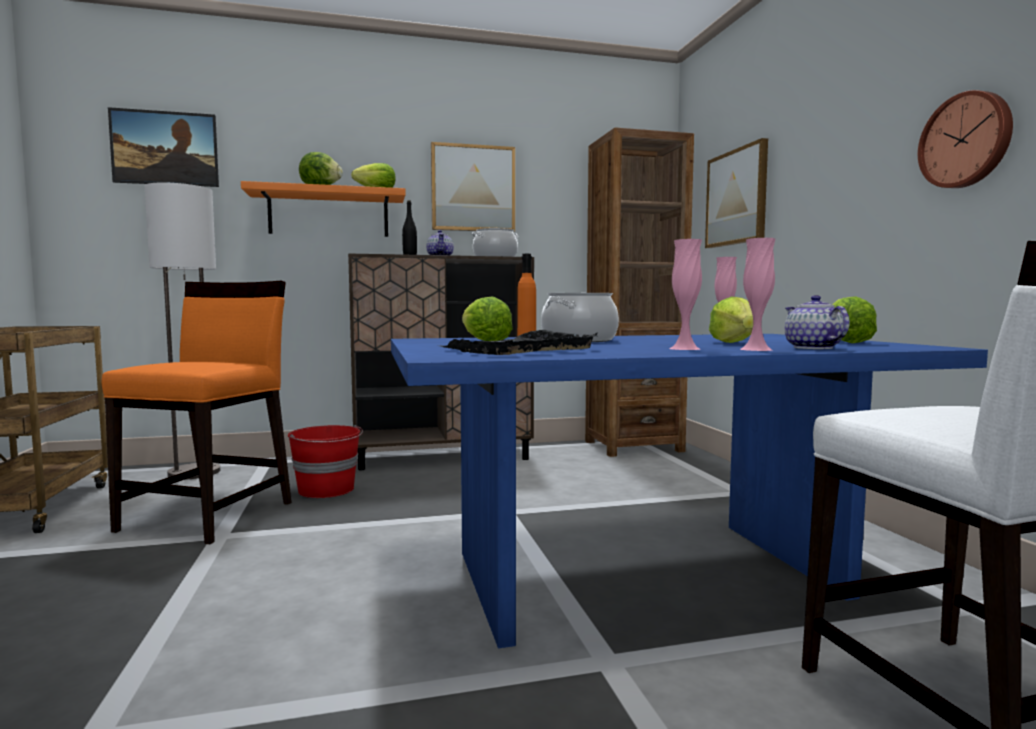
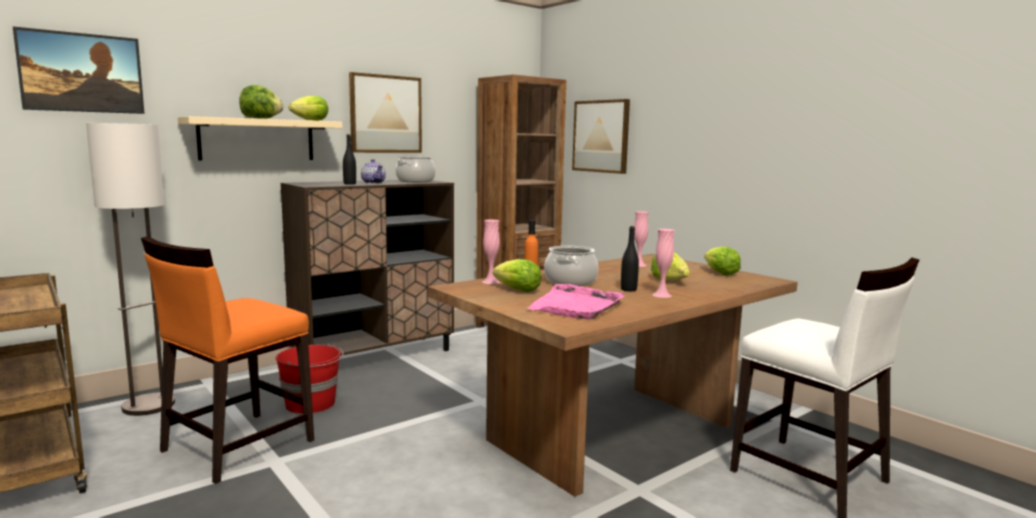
camera: 25 degrees left, 5 degrees up
orange chair [102,281,292,544] -> orange chair turned 135 degrees counterclockwise [141,236,314,484]
orange shelf [241,181,406,237] -> beige shelf [178,116,343,160]
blue dining table [391,334,988,648] -> brown dining table [428,254,798,497]
black tray [441,330,598,355] -> pink tray [527,284,624,319]
pink vase [740,238,775,351] -> pink vase moved to [483,220,500,284]
teapot [785,295,850,349] -> none
wall clock [918,90,1013,188] -> none
none -> black bottle [621,226,639,291]

